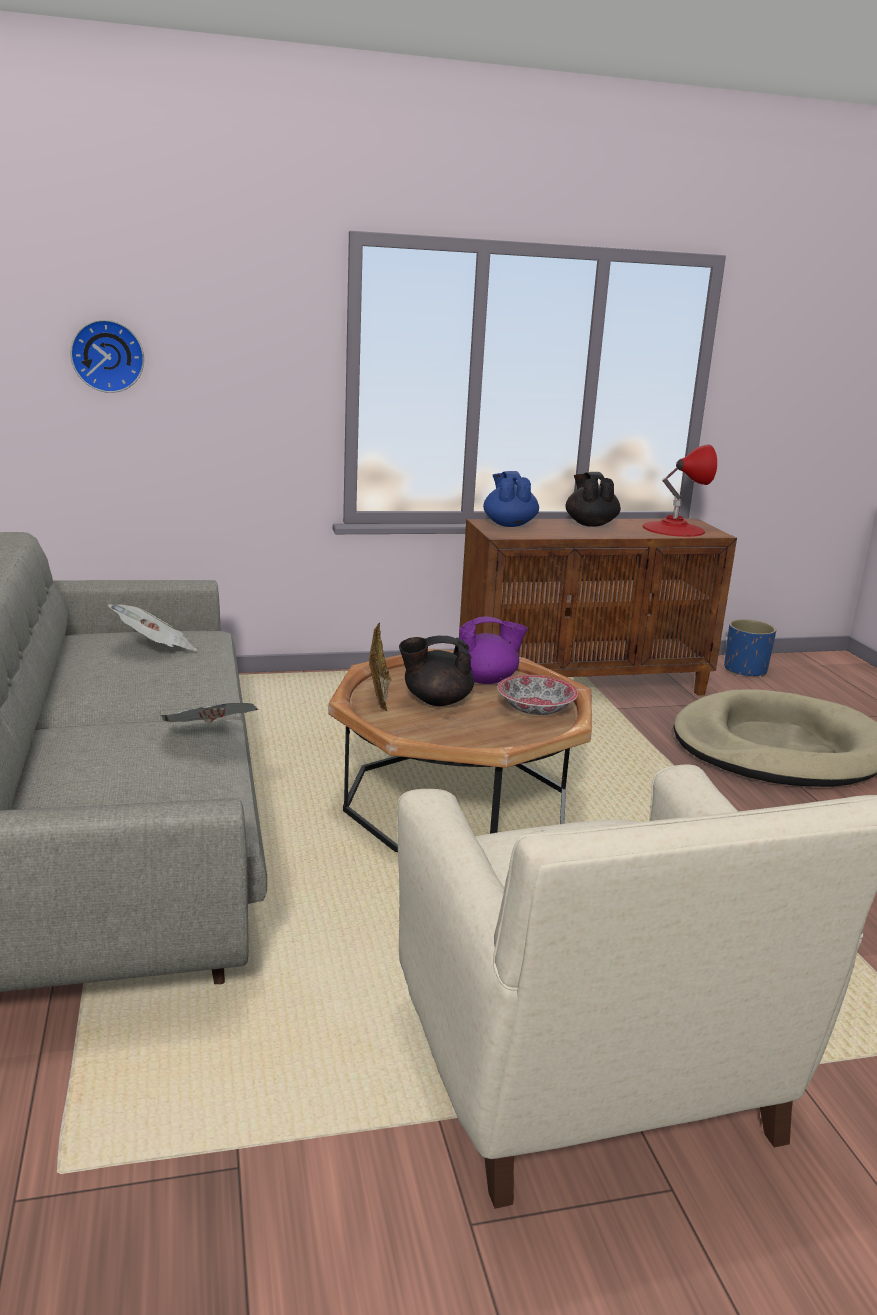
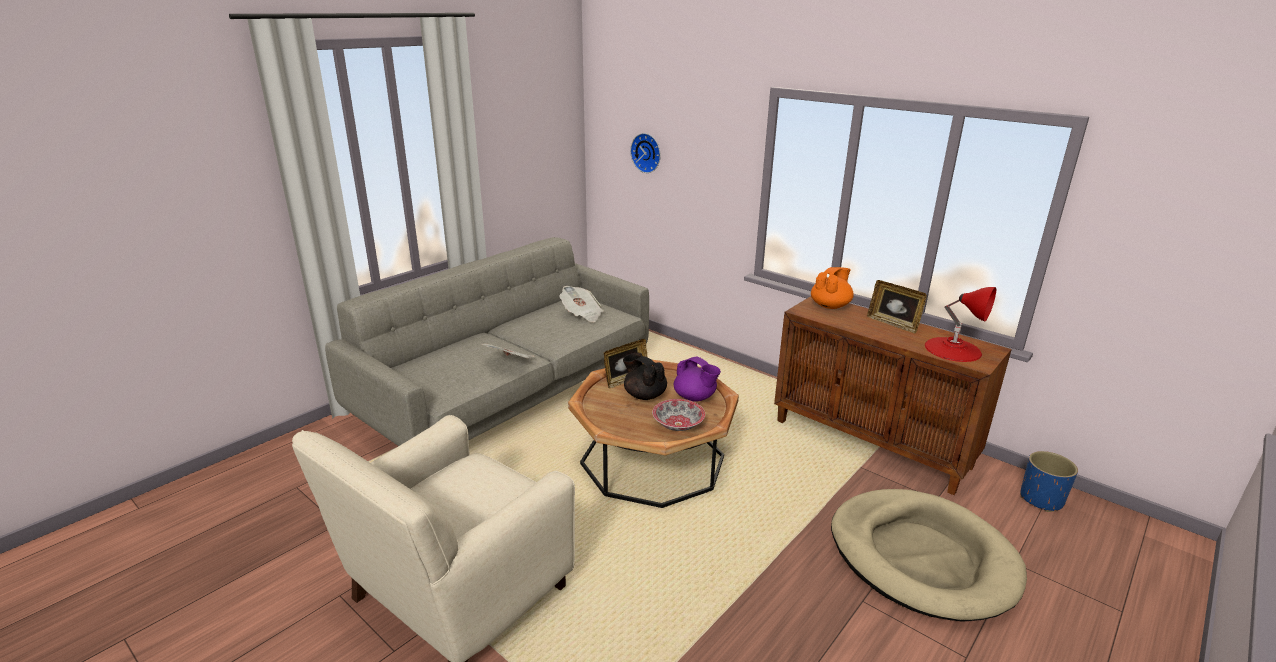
camera: 55 degrees right, 5 degrees up
blue teapot [483,471,539,527] -> orange teapot [811,267,854,309]
black teapot [566,472,621,527] -> picture frame [867,280,927,333]

